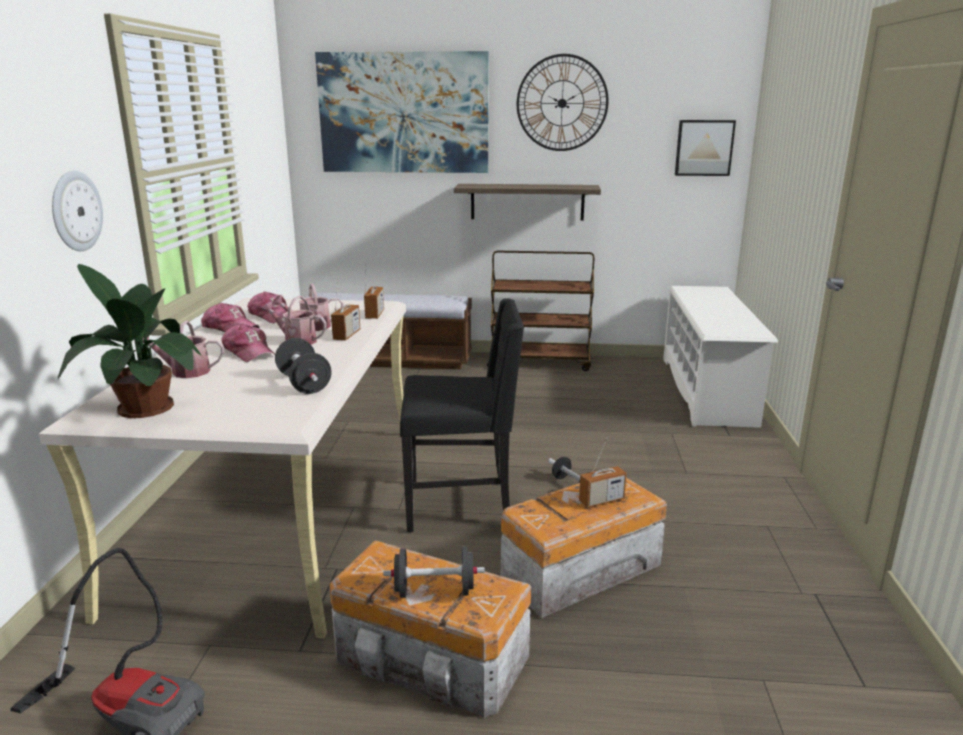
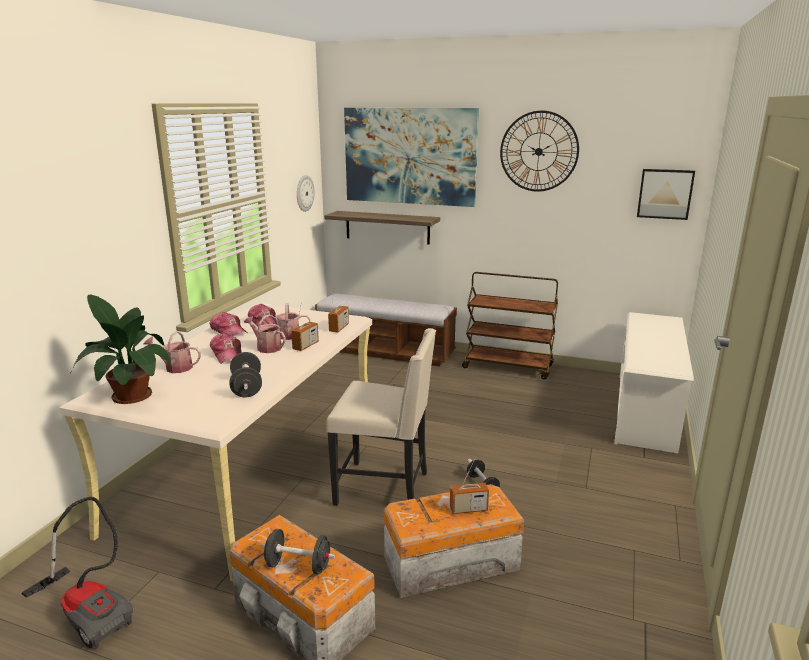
camera: 15 degrees right, 0 degrees up
wall clock [52,171,103,251] -> wall clock moved to [297,175,315,212]
black chair [400,298,524,532] -> beige chair [326,328,436,506]
shelf [454,184,601,221] -> shelf moved to [324,211,440,245]

